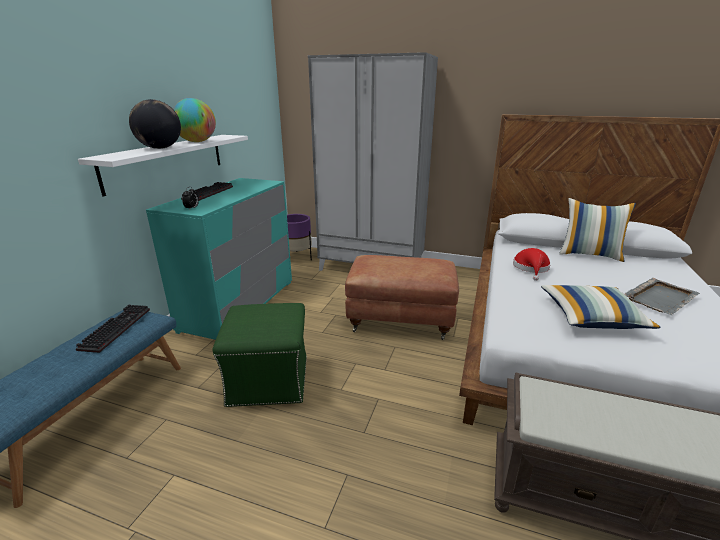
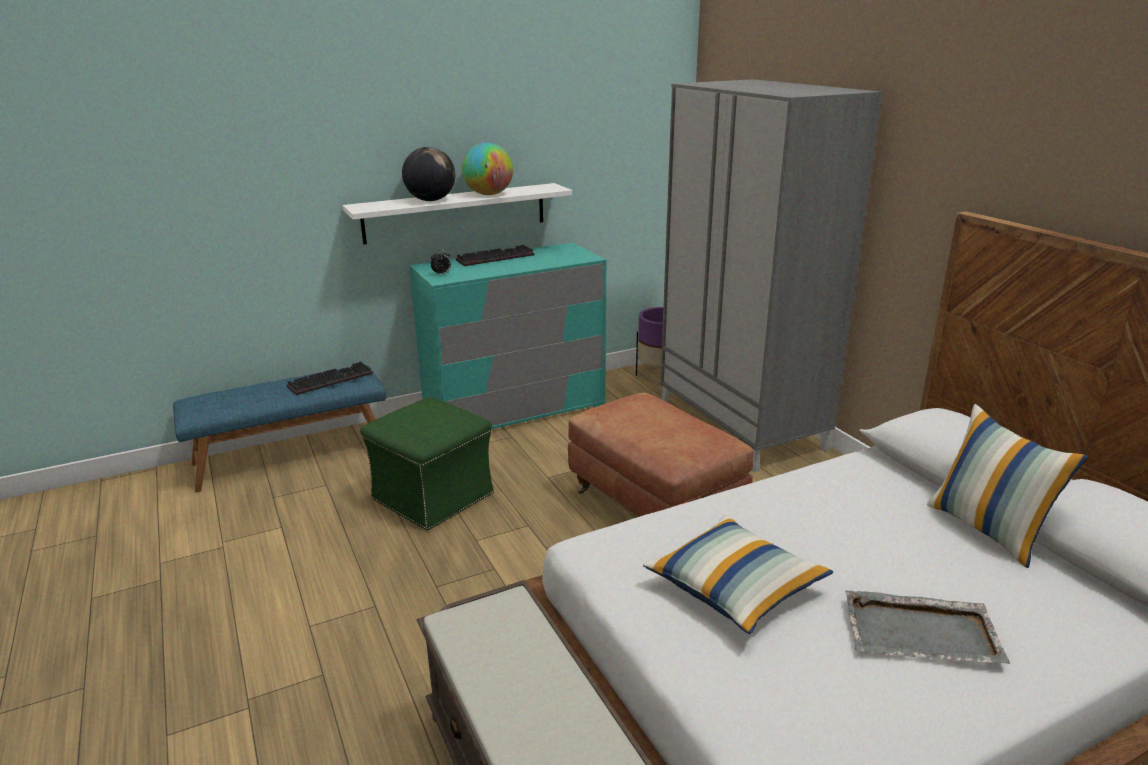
camera: 45 degrees right, 0 degrees up
red hat [513,248,551,281] -> none

